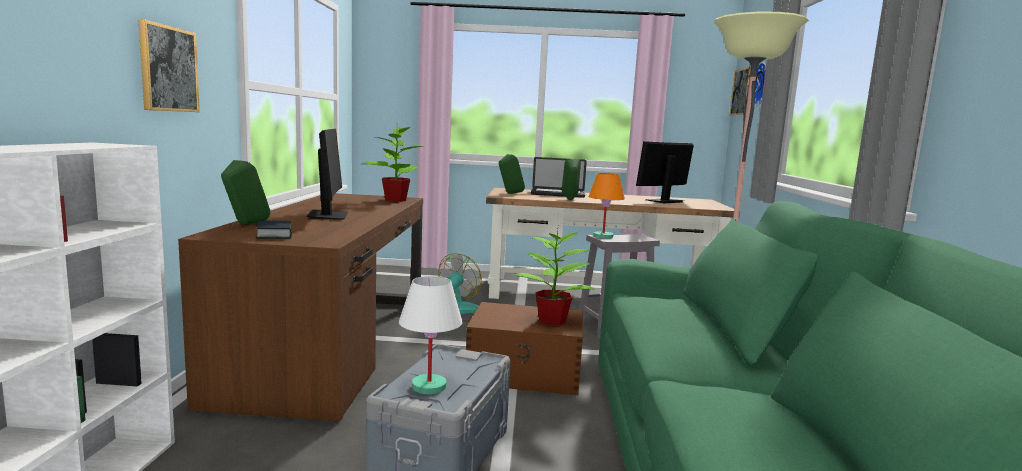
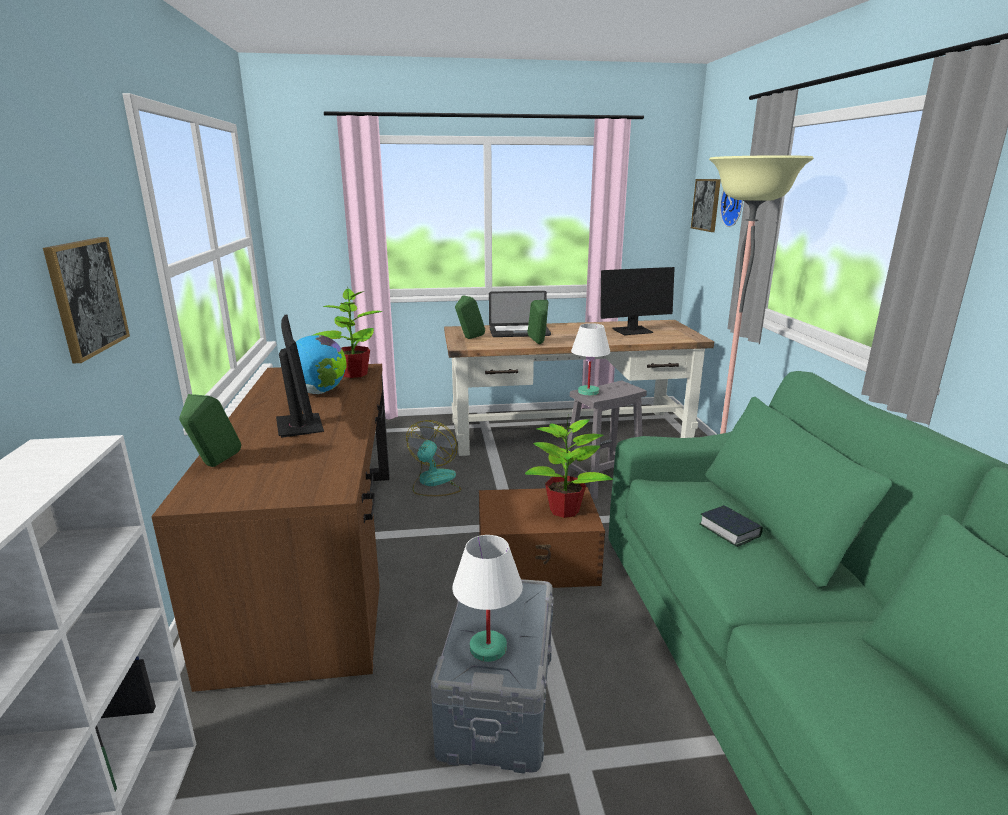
camera: 10 degrees left, 10 degrees up
book [256,221,292,239] -> book moved to [699,505,763,547]
orange table lamp [588,173,625,238] -> white table lamp [571,323,610,396]
monitor [636,141,694,203] -> monitor turned 150 degrees counterclockwise [600,267,675,335]
none -> globe [296,335,347,394]

